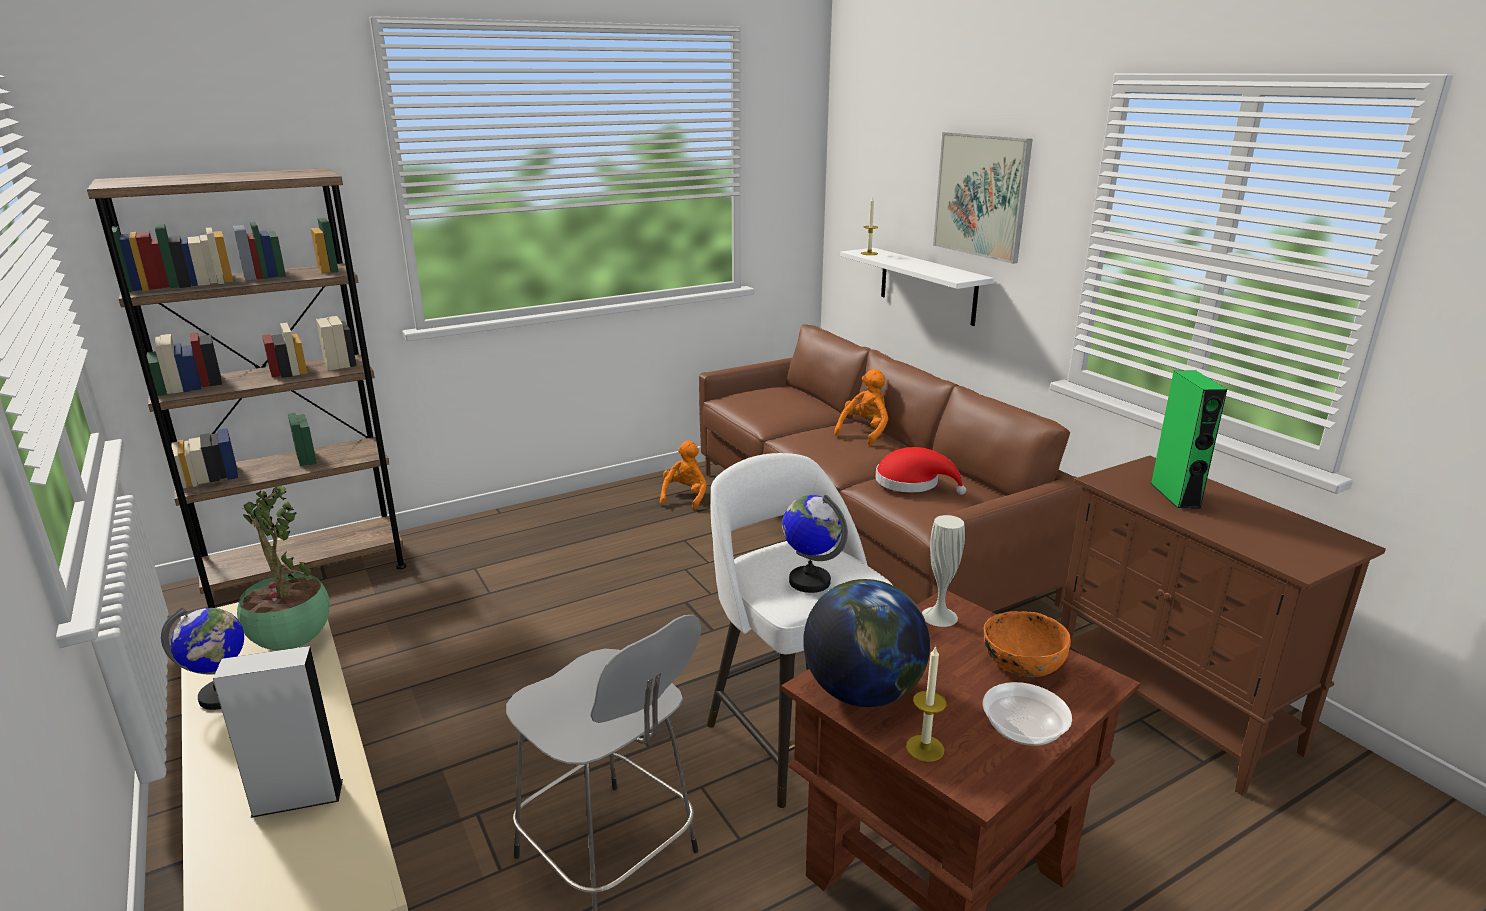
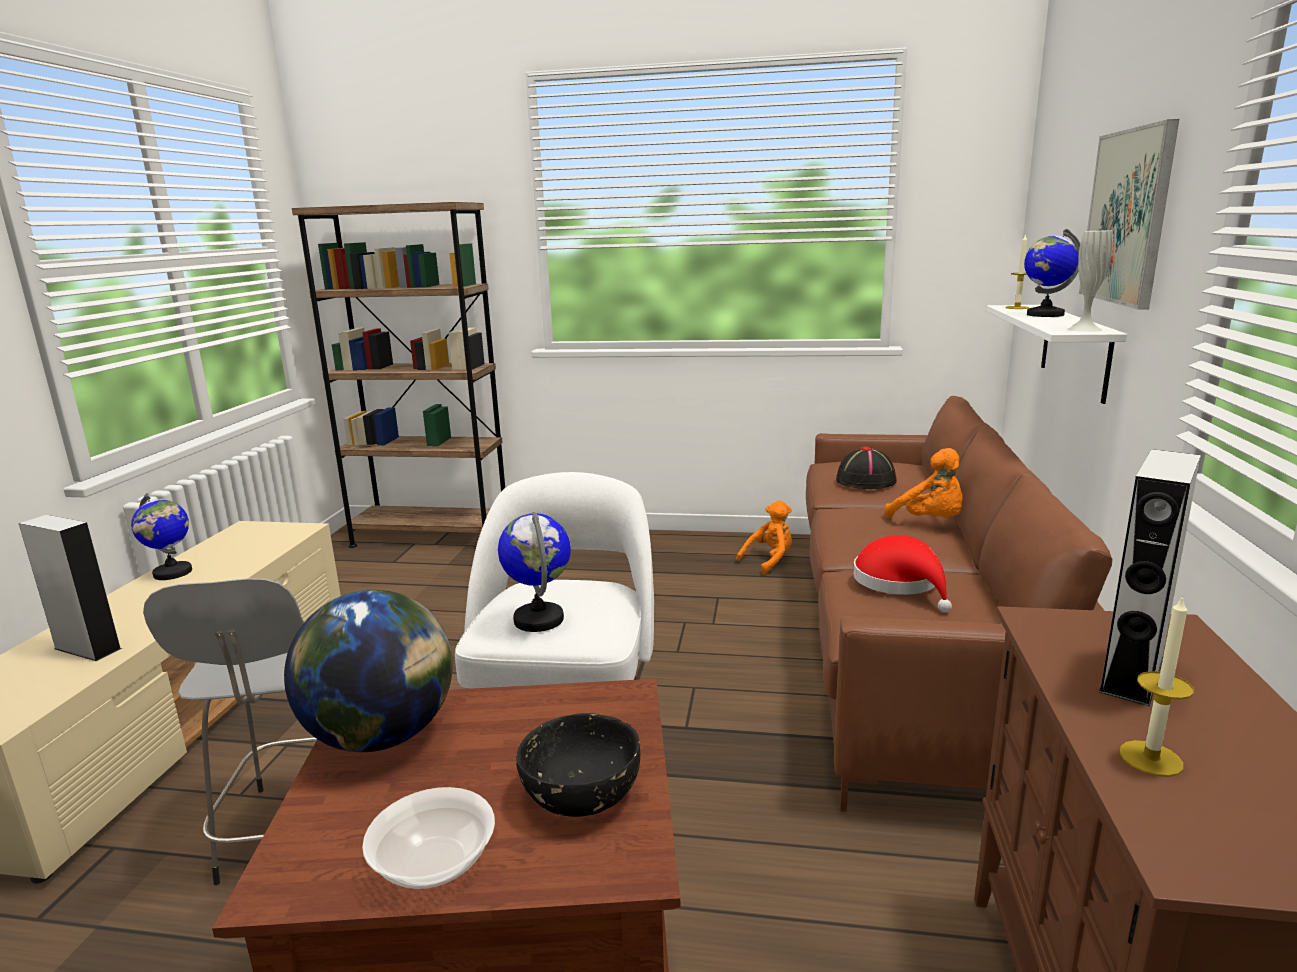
camera: 40 degrees right, 5 degrees down
potted plant [237,486,330,651] -> none
orange plush toy [834,369,889,445] -> orange plush toy turned 75 degrees clockwise [885,448,963,518]
candle [906,645,947,762] -> candle moved to [1119,595,1194,777]
white vase [922,515,965,627] -> white vase moved to [1067,231,1113,332]
orange bowl [983,611,1071,677] -> black bowl [516,713,640,817]
green speaker [1150,370,1227,509] -> grey speaker [1099,449,1201,707]
none -> black hat [836,446,897,489]
none -> globe [1024,229,1080,317]

